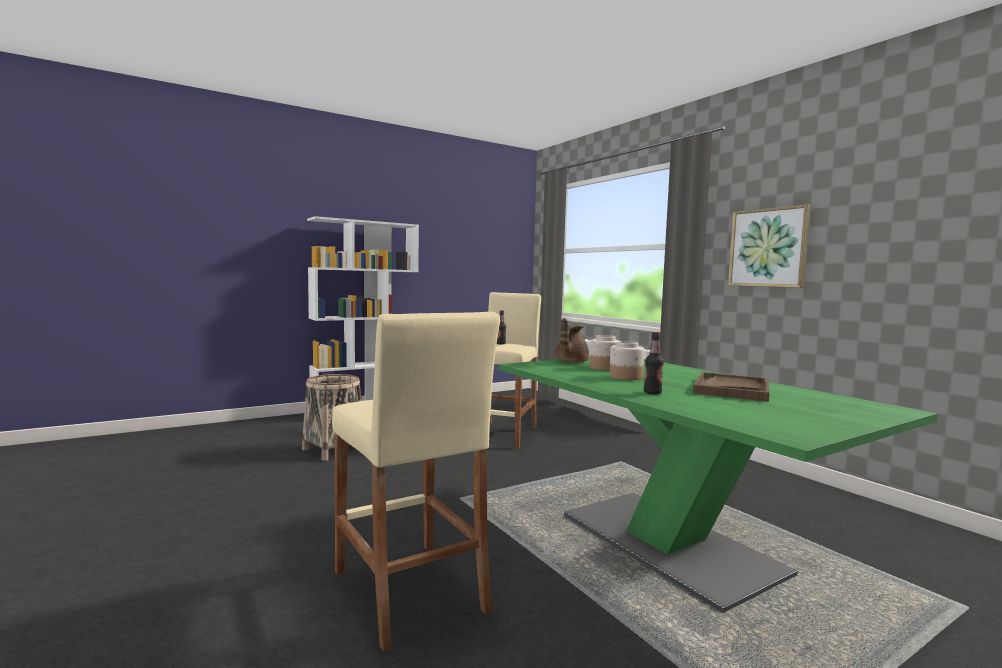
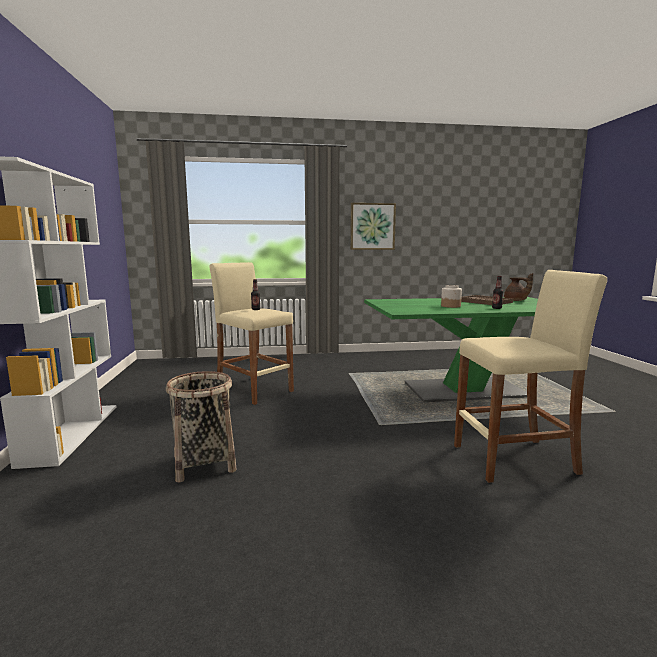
camera: 65 degrees left, 5 degrees up
brown teapot [555,318,589,363] -> brown teapot moved to [504,273,533,301]
jar [589,335,619,371] -> none

